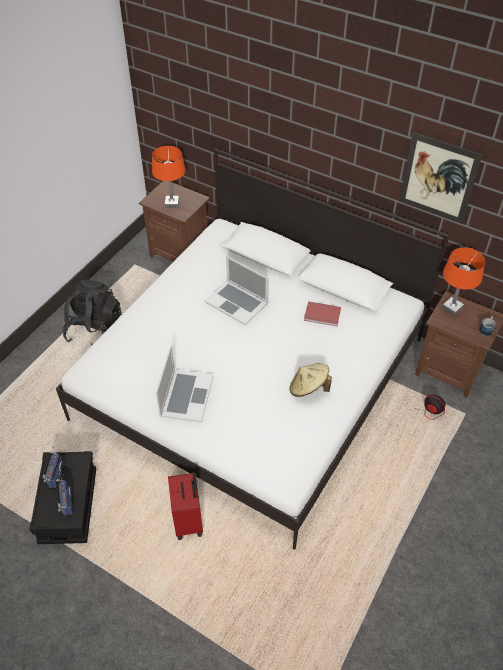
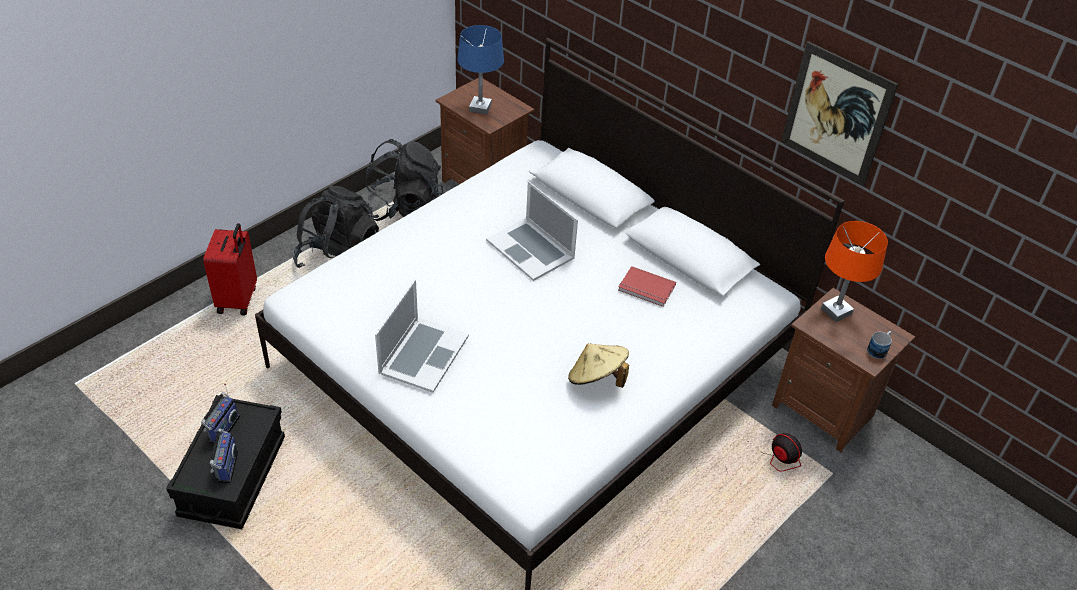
camera: 10 degrees right, 5 degrees down
orange table lamp [152,146,185,208] -> blue table lamp [457,25,504,115]
red suitcase [168,473,203,540] -> red suitcase moved to [203,223,257,316]
none -> black backpack [365,139,443,221]

